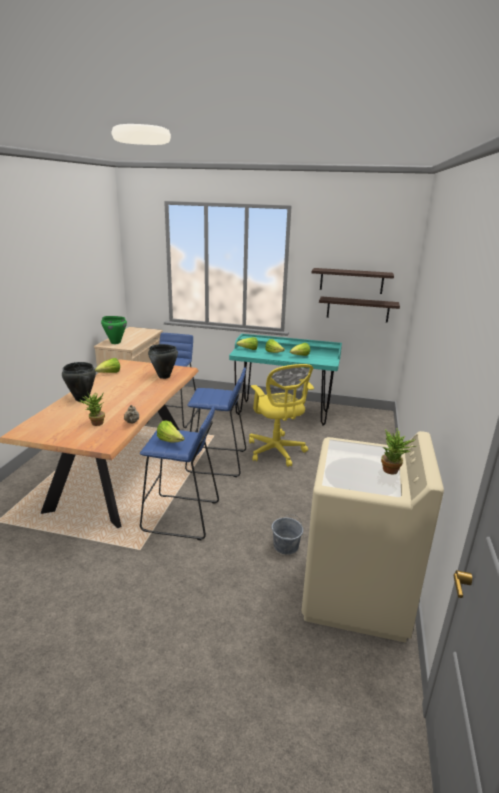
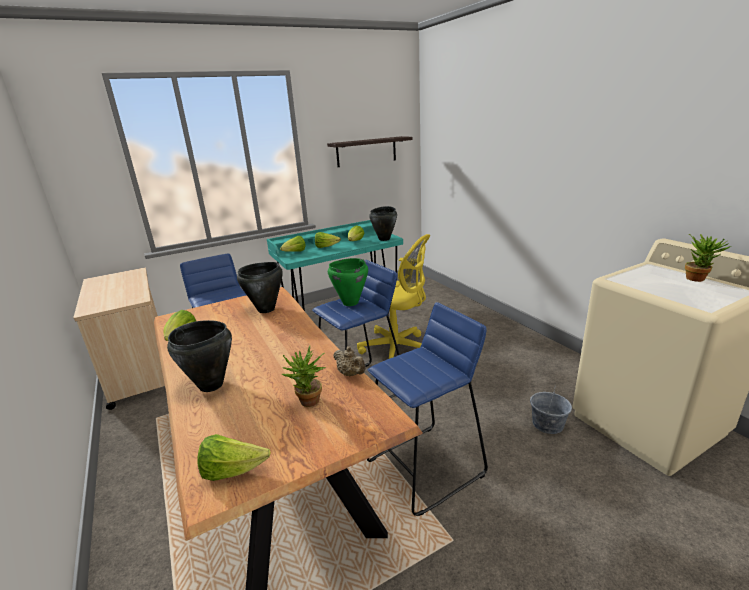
camera: 40 degrees left, 0 degrees up
green cooking pot [101,316,127,344] -> green cooking pot moved to [328,258,368,306]
lettuce [157,420,185,443] -> lettuce moved to [197,434,271,481]
shelf [319,296,400,323] -> none
none -> black cooking pot [369,206,397,241]

